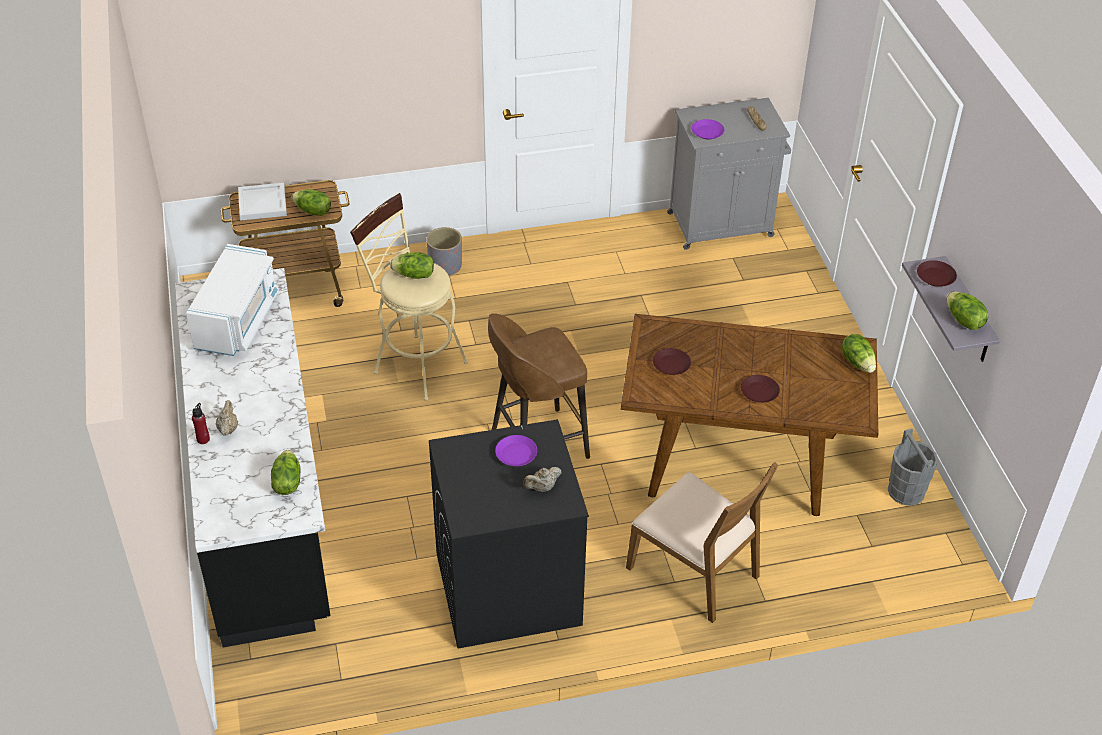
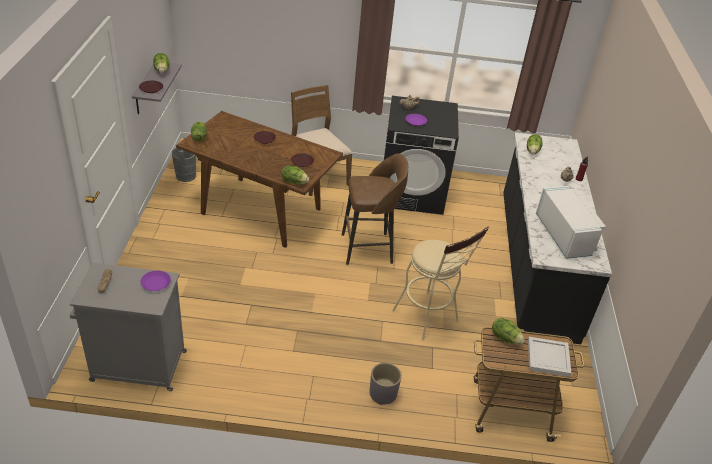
camera: 165 degrees left, 5 degrees down
white microwave [186,244,279,356] -> white microwave turned 135 degrees clockwise [536,186,606,259]
lettuce [390,253,434,279] -> lettuce moved to [282,166,309,184]

